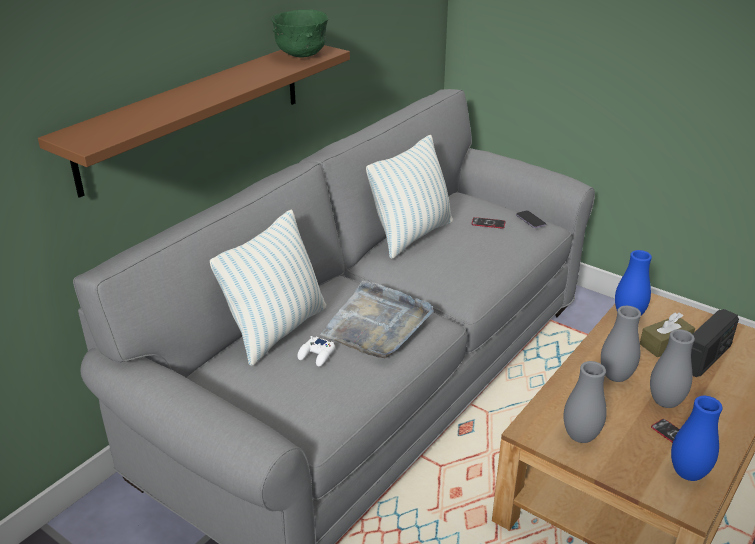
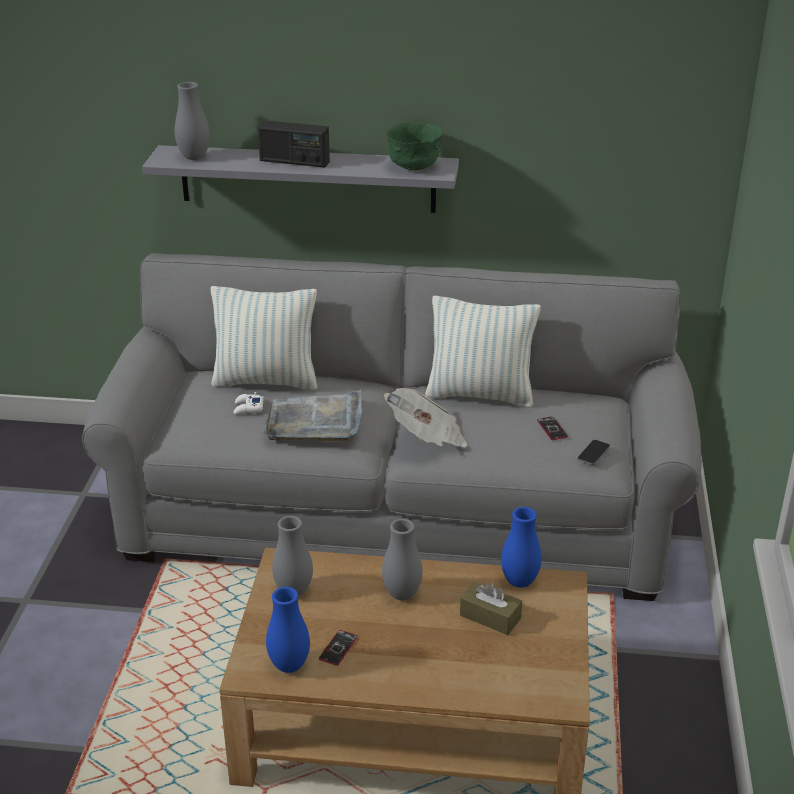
camera: 60 degrees right, 0 degrees up
brown shelf [38,45,350,198] -> grey shelf [142,145,459,213]
grey vase [650,329,695,408] -> grey vase moved to [175,82,210,160]
radio [691,309,739,377] -> radio moved to [258,120,330,168]
none -> newspaper [384,388,468,447]

